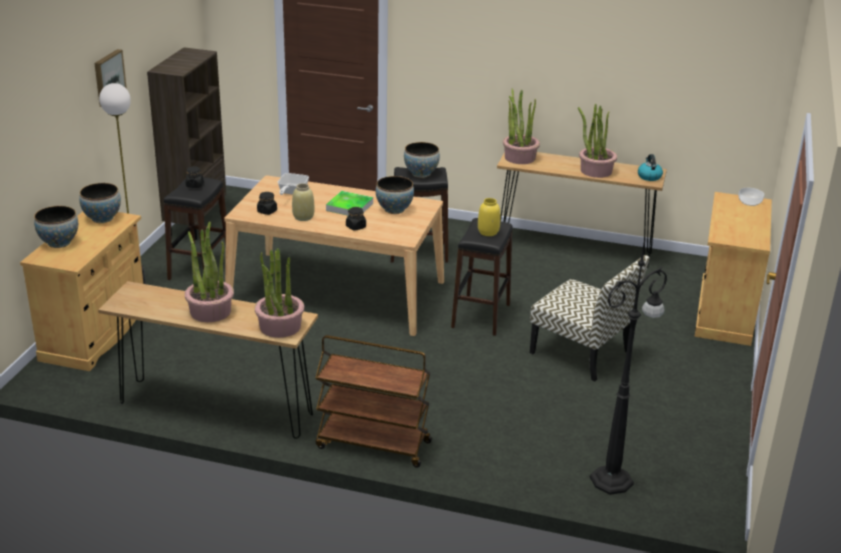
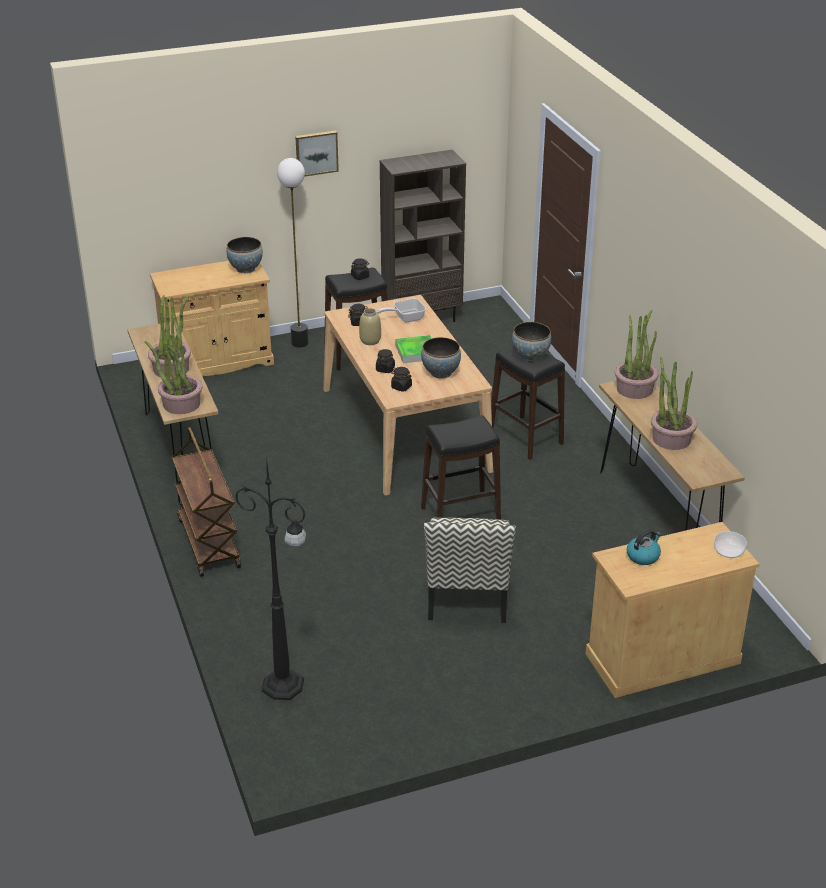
camera: 55 degrees right, 5 degrees up
bowl [34,206,78,248] -> none
yellow vase [478,198,501,236] -> none
kettle [638,154,663,181] -> kettle moved to [627,529,661,565]
none -> black jar [391,367,412,392]

